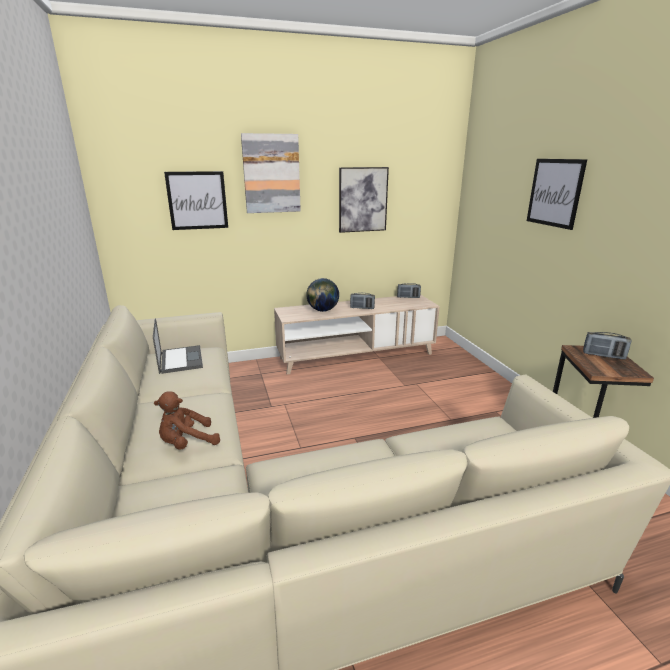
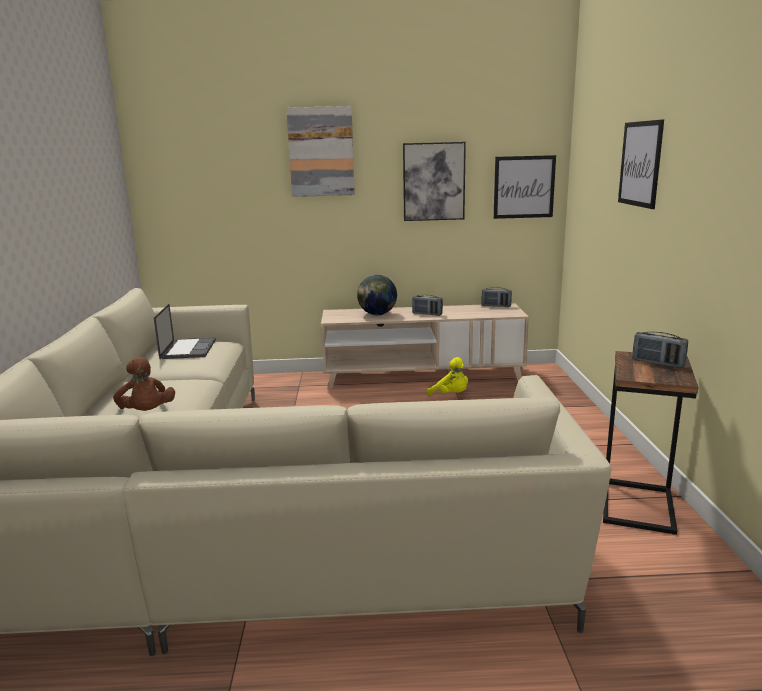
camera: 15 degrees right, 5 degrees down
brown plush toy [154,391,220,450] -> brown plush toy turned 105 degrees counterclockwise [113,357,175,411]
picture [164,171,228,230] -> picture moved to [493,155,556,219]
none -> yellow plush toy [427,357,468,396]

